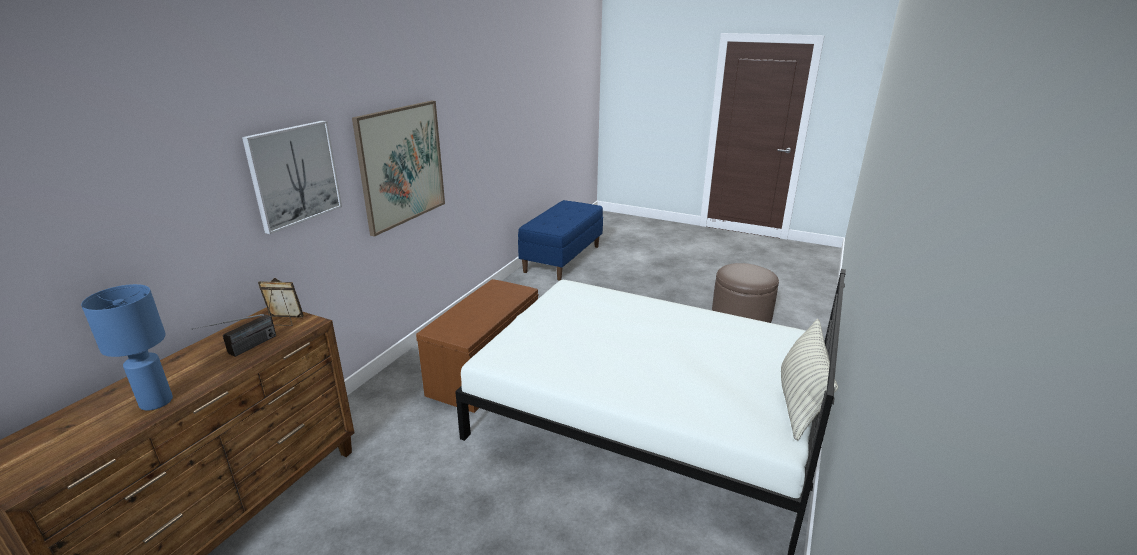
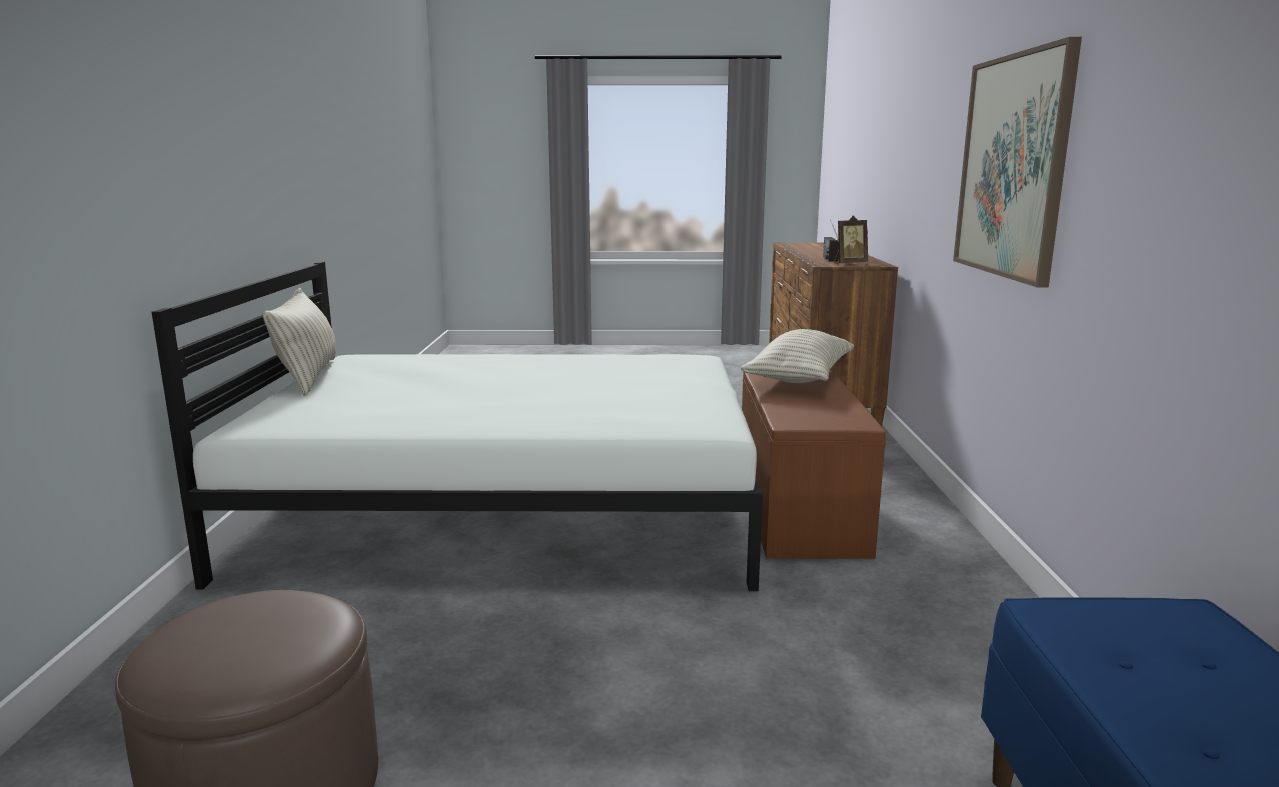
camera: 155 degrees right, 10 degrees down
blue table lamp [81,284,173,411] -> none
picture [242,121,342,234] -> none
none -> pillow [741,329,854,383]

